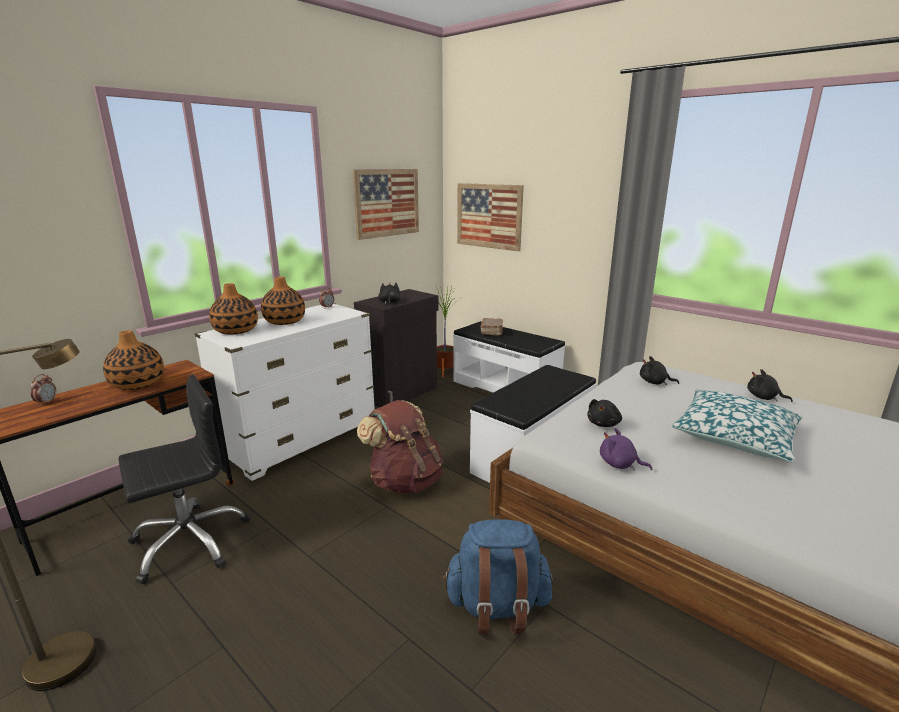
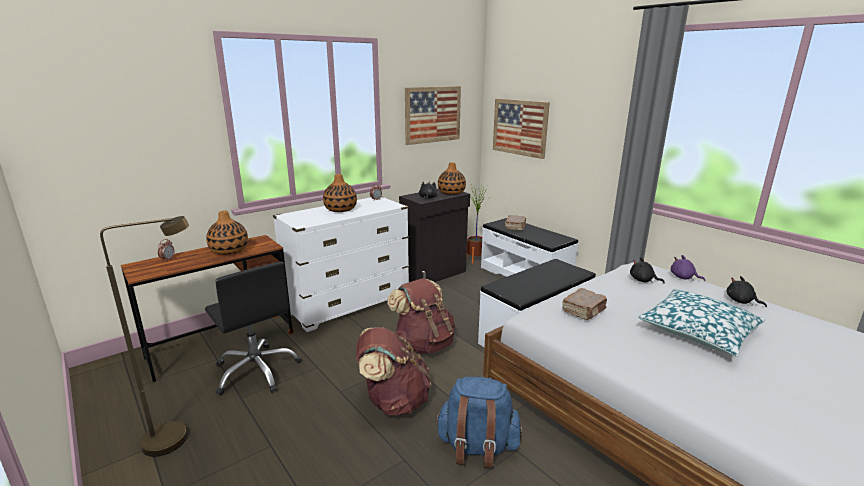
camera: 10 degrees right, 0 degrees up
black office chair [119,375,250,584] -> black office chair turned 75 degrees clockwise [205,262,302,396]
vase [209,283,258,335] -> vase moved to [438,162,466,195]
black plush toy [587,399,622,427] -> brown book [562,288,607,320]
purple plush toy [600,428,652,471] -> purple plush toy moved to [671,255,706,281]
none -> brown backpack [356,327,431,415]

